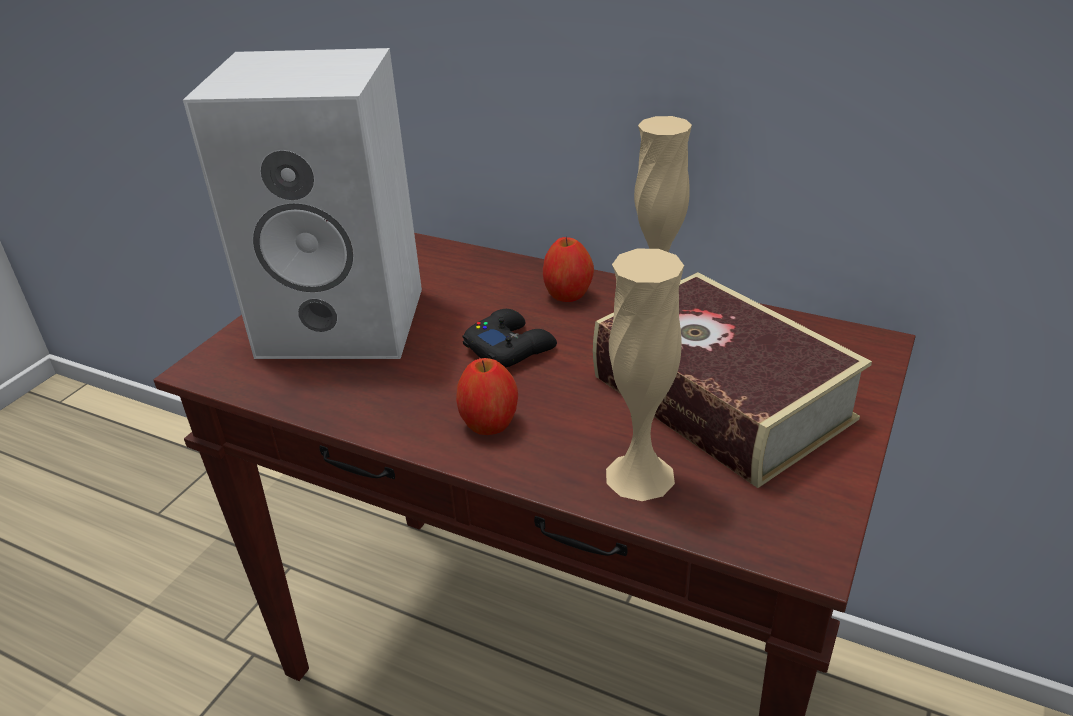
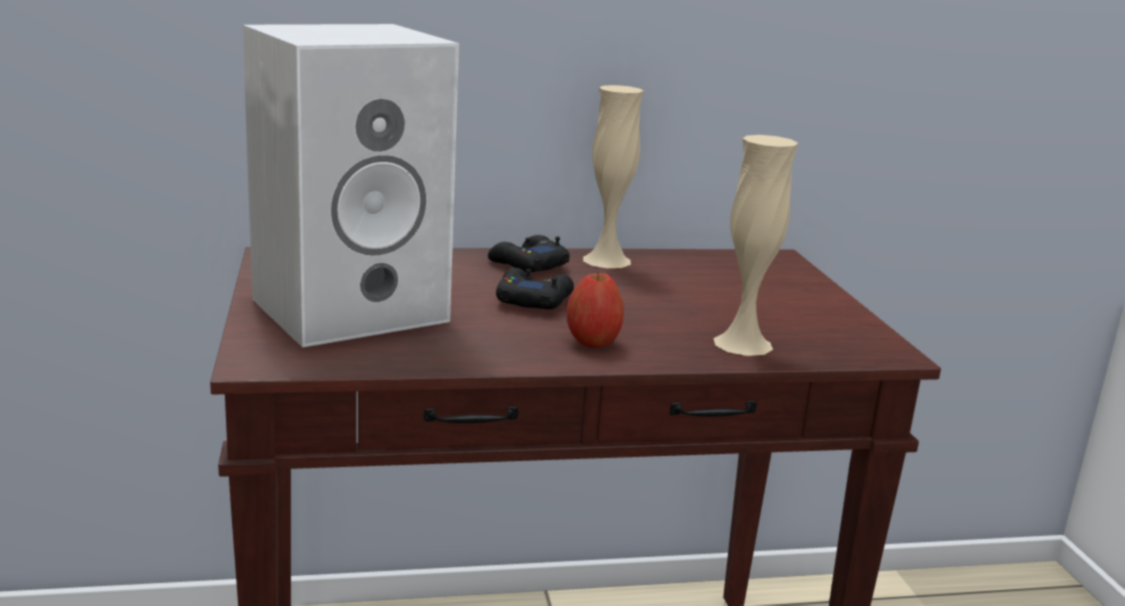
camera: 40 degrees left, 15 degrees down
apple [543,237,594,302] -> black game controller [488,235,570,272]
book [593,272,872,488] -> none

